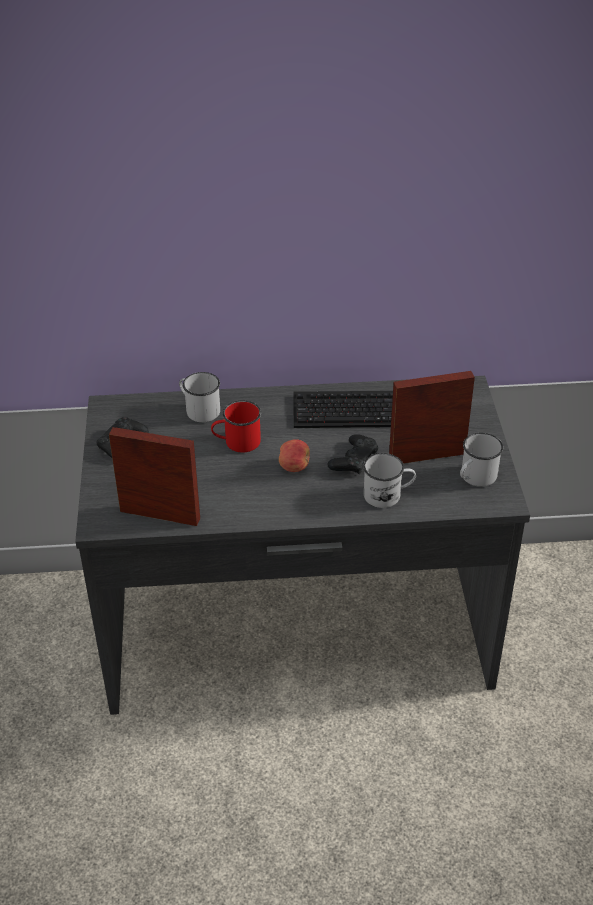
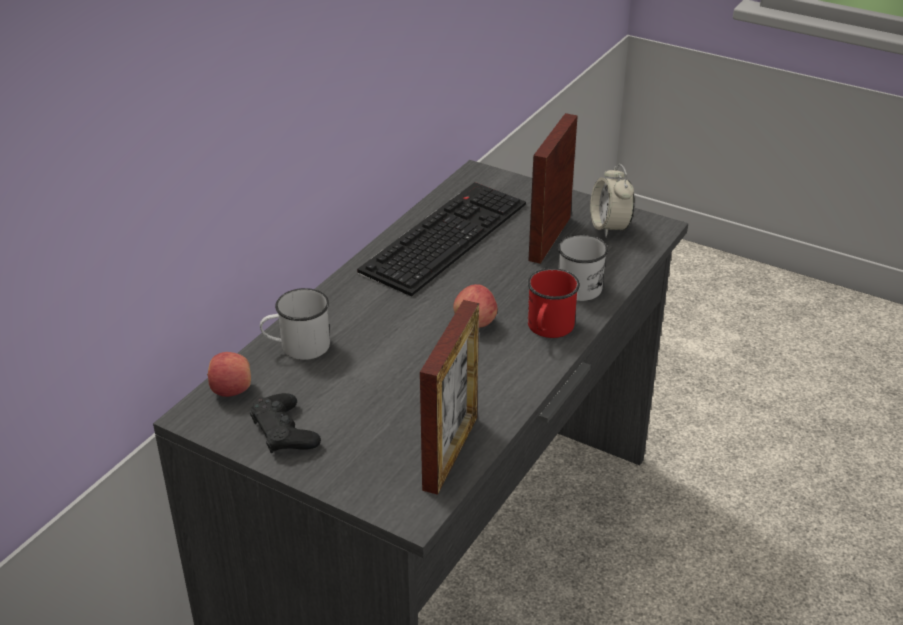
camera: 55 degrees left, 5 degrees down
picture frame [109,427,200,526] -> picture frame turned 150 degrees clockwise [420,300,479,495]
red mug [211,400,261,453] -> red mug moved to [527,268,580,338]
black game controller [327,434,378,474] -> none
white mug [460,433,503,487] -> alarm clock [590,164,635,238]
none -> apple [207,352,251,397]

